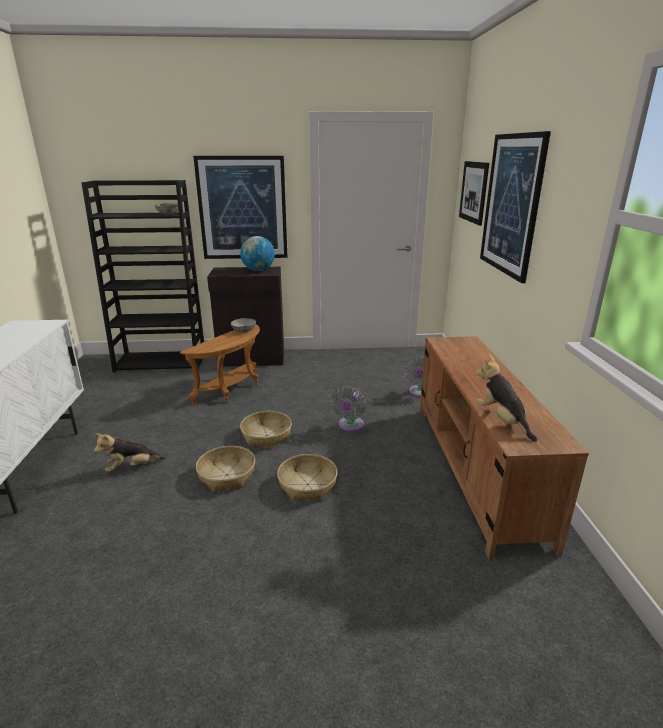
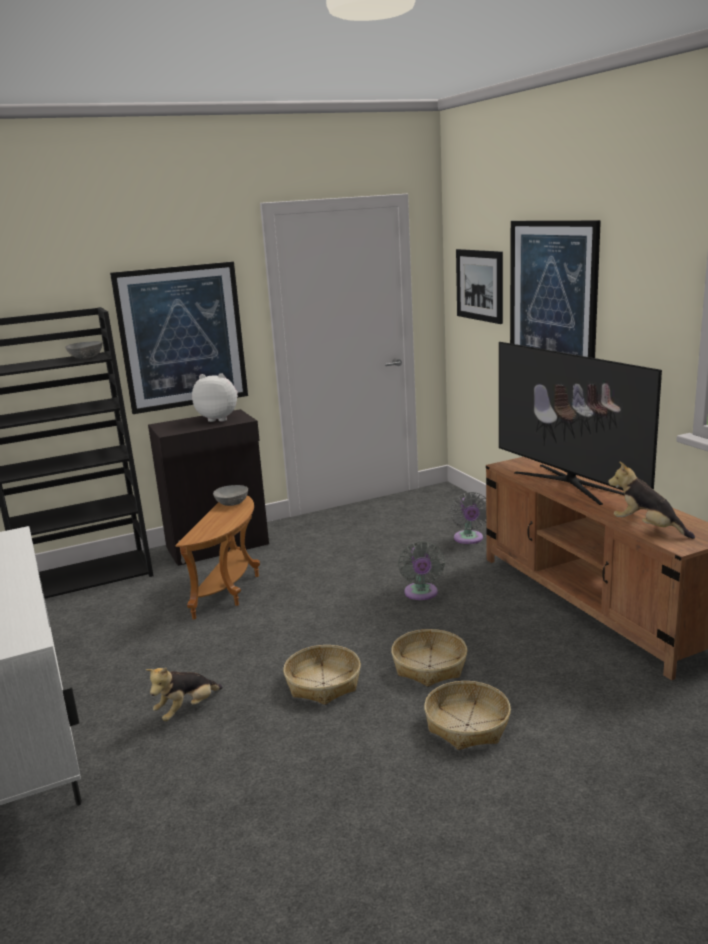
camera: 20 degrees left, 5 degrees down
globe [240,236,275,271] -> plush toy [192,373,238,422]
basket [240,411,292,448] -> basket moved to [424,681,511,750]
none -> television [499,342,662,505]

